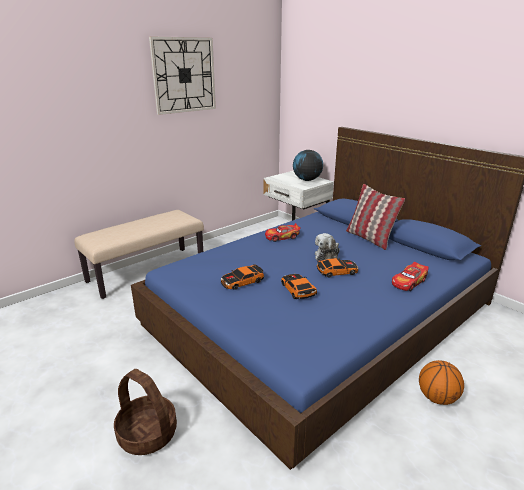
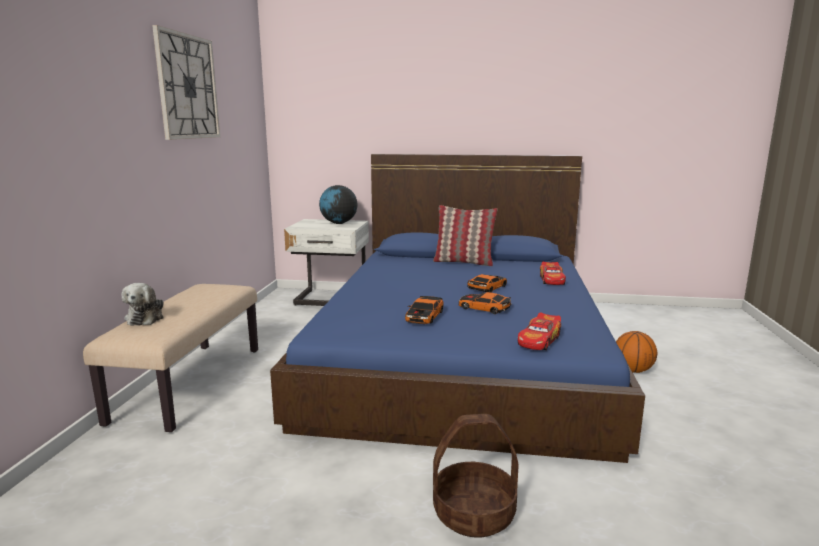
camera: 40 degrees left, 10 degrees down
toy car [265,223,301,242] -> toy car moved to [518,312,561,350]
plush toy [315,233,340,261] -> plush toy moved to [122,283,164,326]

